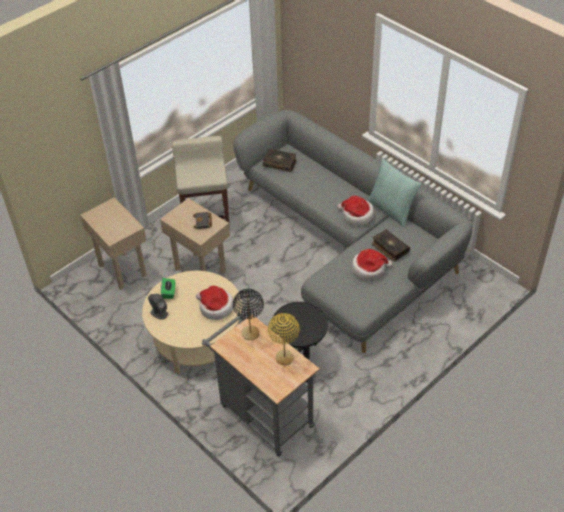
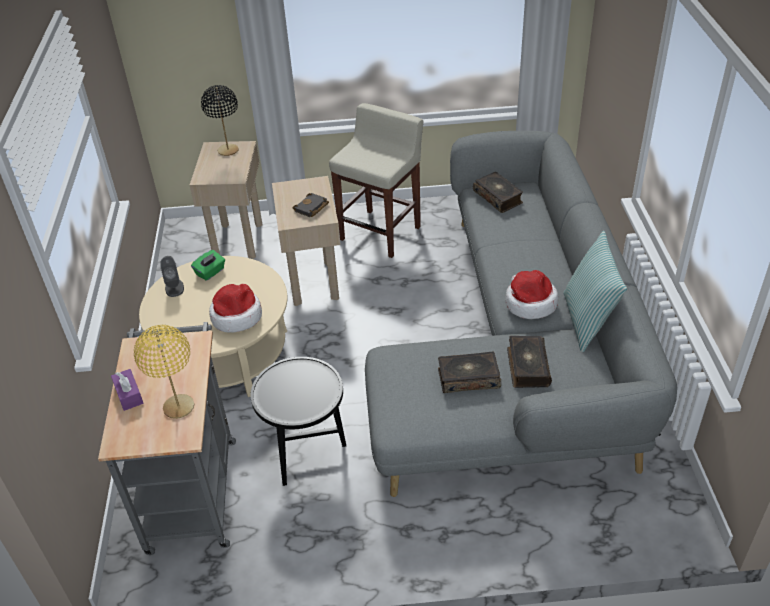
camera: 40 degrees right, 5 degrees down
black table lamp [233,289,264,340] -> black table lamp moved to [201,85,239,156]
hat [352,249,393,281] -> book [438,351,501,393]
none -> purple tissue box [111,369,143,411]

